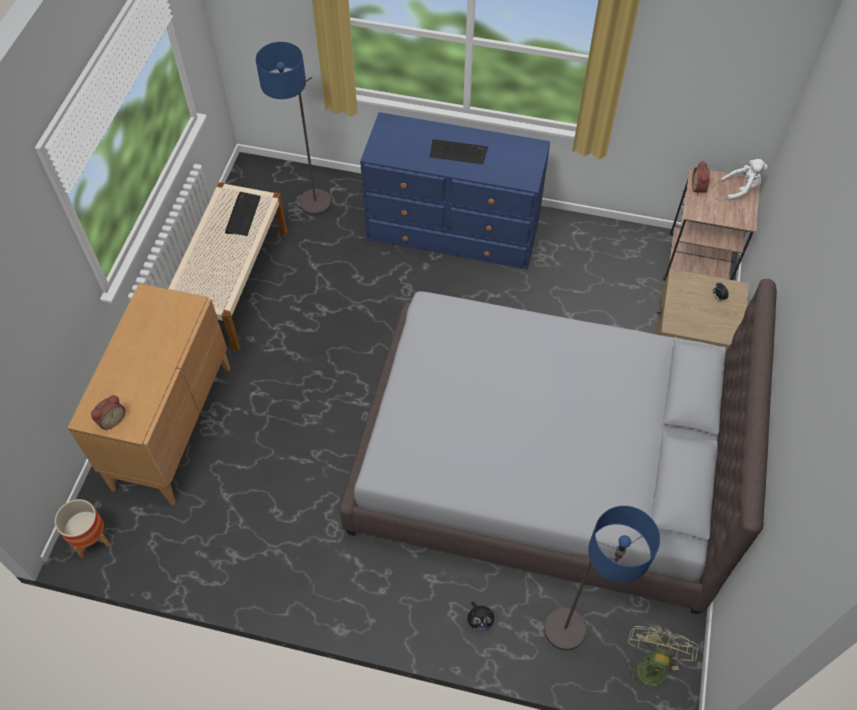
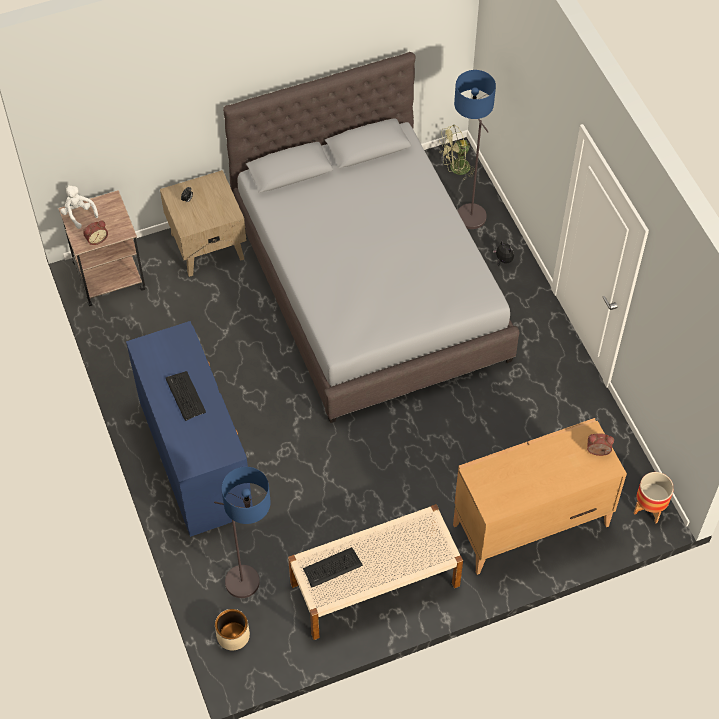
camera: 125 degrees left, 0 degrees up
none -> beige planter [215,609,250,651]

